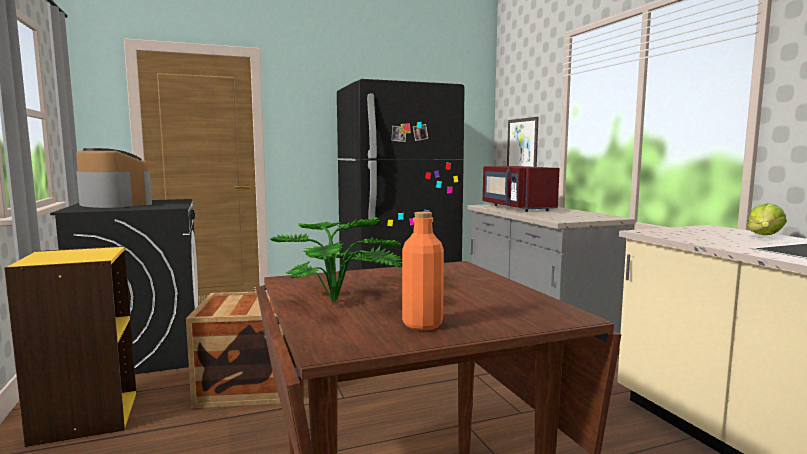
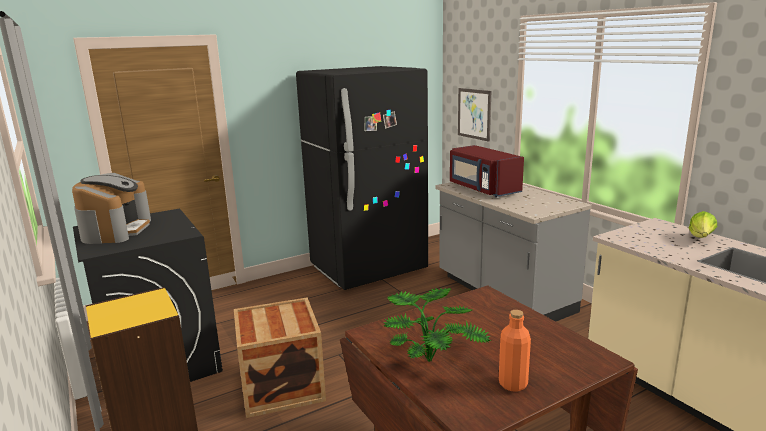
camera: 10 degrees left, 10 degrees up
coffee machine [76,148,152,208] -> coffee machine turned 60 degrees clockwise [72,173,151,244]

